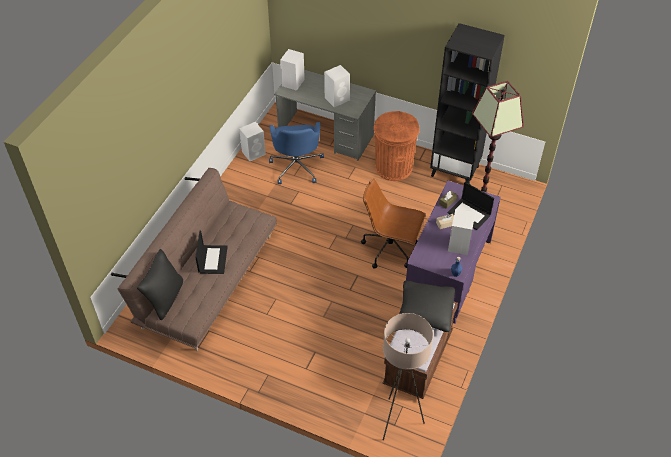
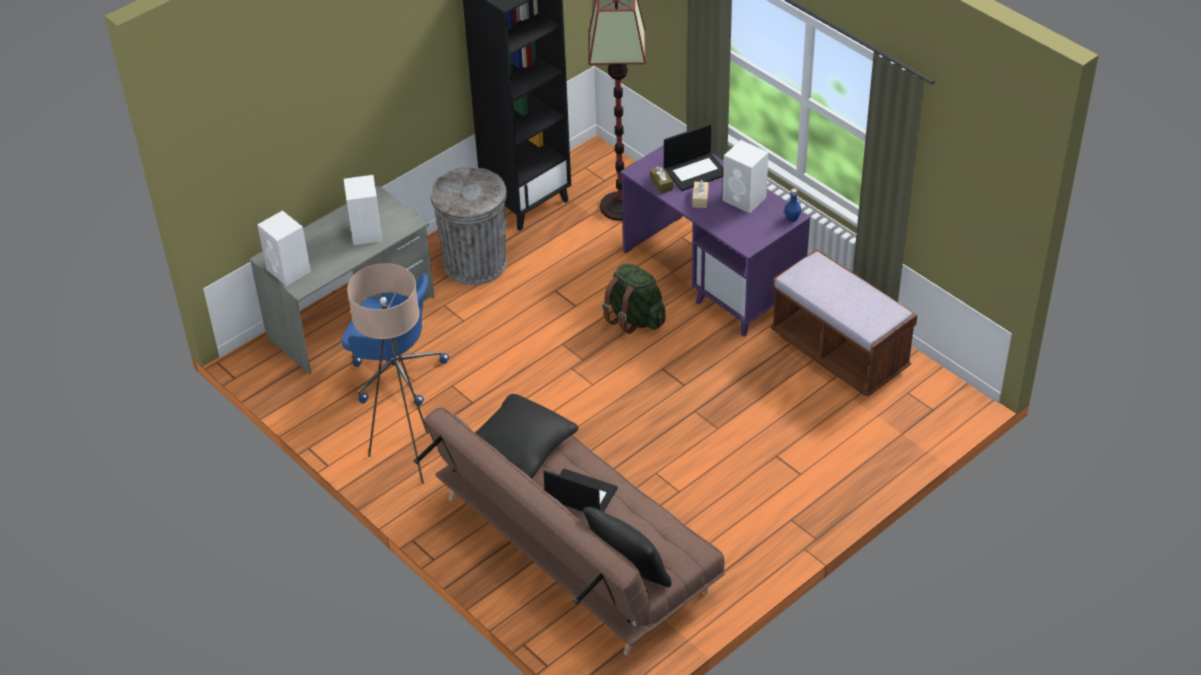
camera: 65 degrees left, 5 degrees down
white speaker [239,122,266,161] -> none
brown office chair [361,178,426,269] -> green backpack [602,263,666,334]
orange trash can [374,111,420,181] -> grey trash can [430,166,507,285]
beige floor lamp [383,313,433,440] -> beige floor lamp moved to [347,263,428,484]
black pillow [399,281,455,332] -> black pillow moved to [475,394,579,479]

